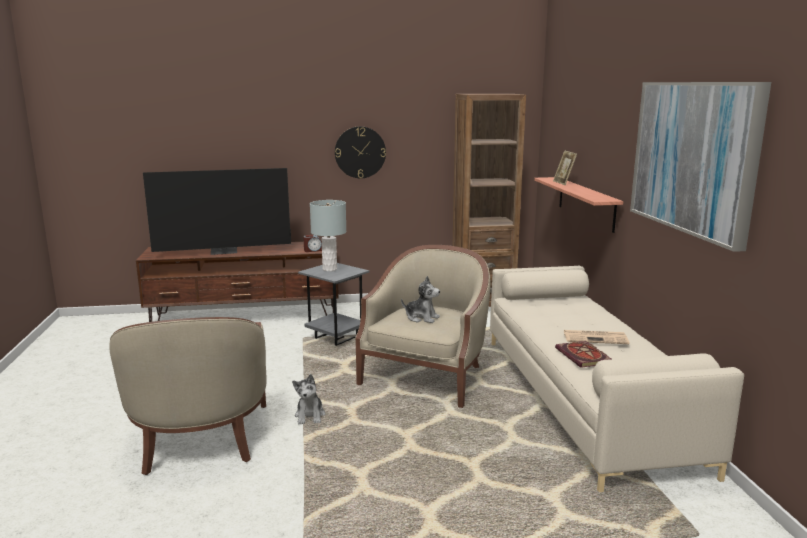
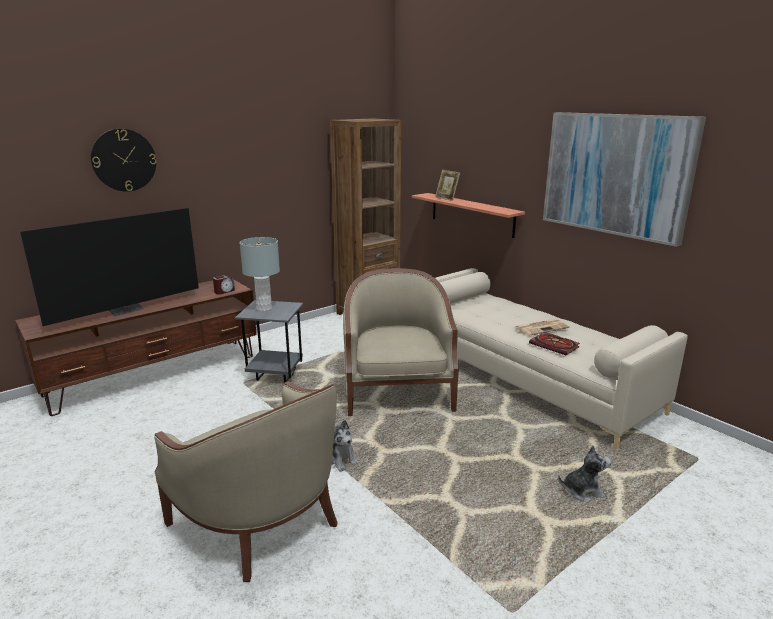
camera: 30 degrees left, 5 degrees up
wall clock [335,126,386,178] -> wall clock moved to [91,129,156,192]
plush toy [401,276,440,323] -> plush toy moved to [558,445,611,501]

